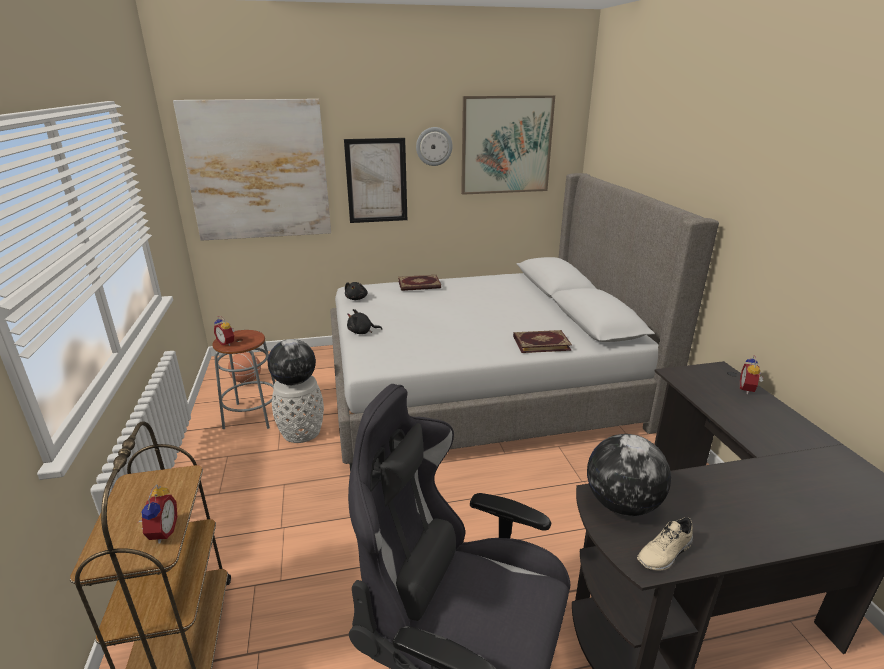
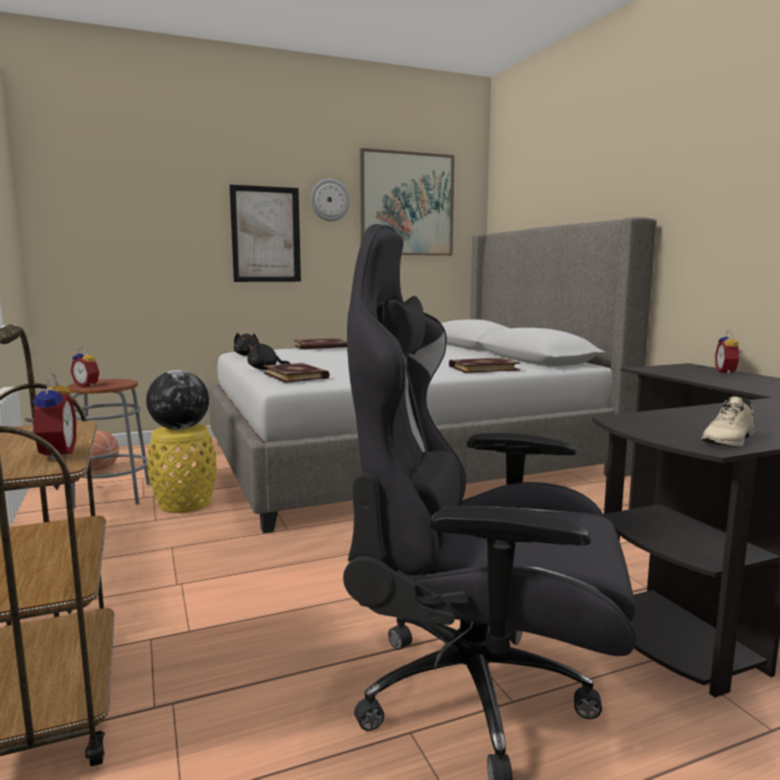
camera: 10 degrees left, 15 degrees down
picture [173,99,331,241] -> none
white stool [272,375,324,443] -> yellow stool [147,424,217,513]
globe [587,434,671,516] -> none
none -> book [263,363,330,383]

